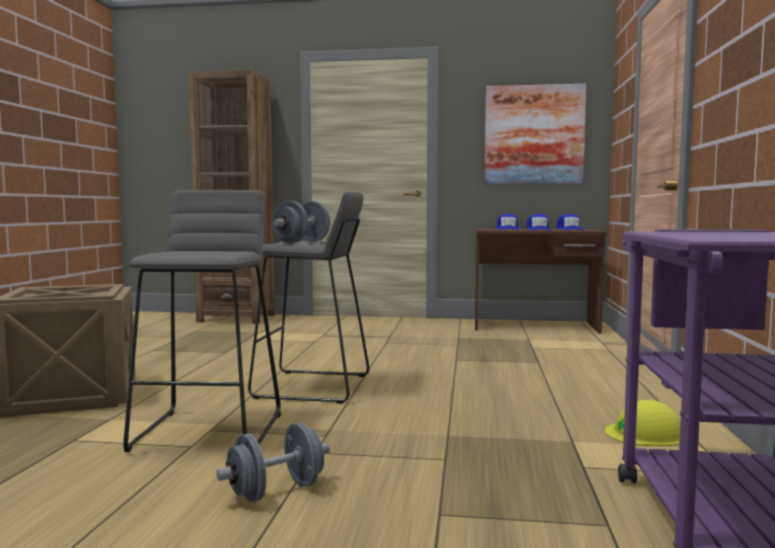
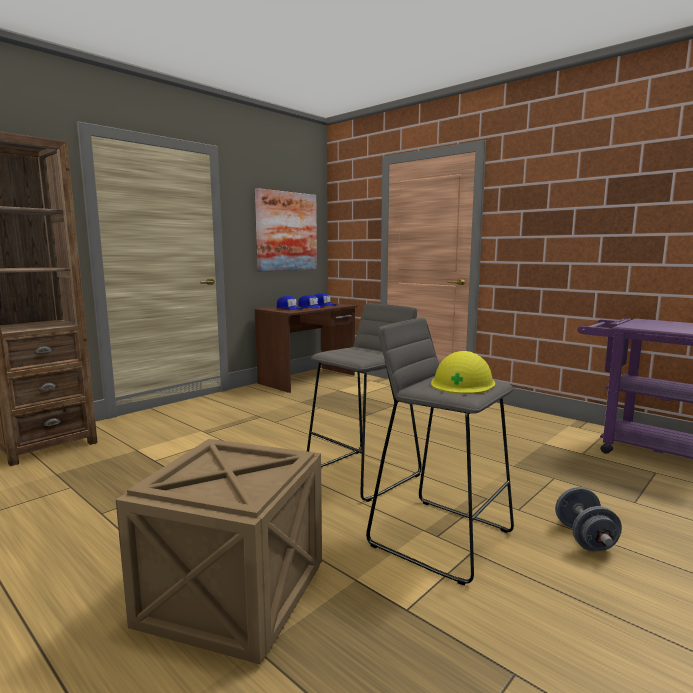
camera: 55 degrees left, 5 degrees up
grey dumbbell [272,201,330,243] -> none
yellow hard hat [605,400,681,446] -> yellow hard hat moved to [431,351,495,394]

